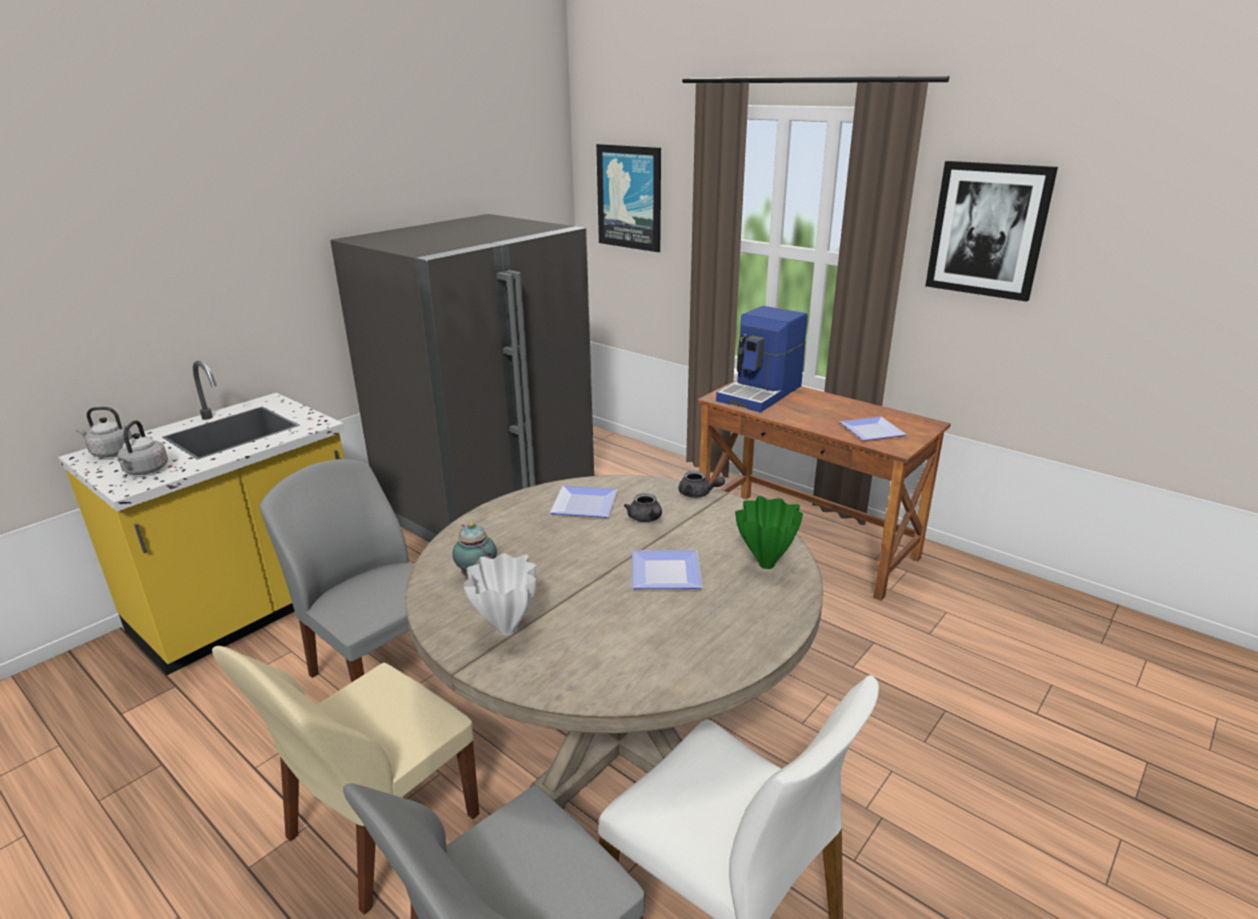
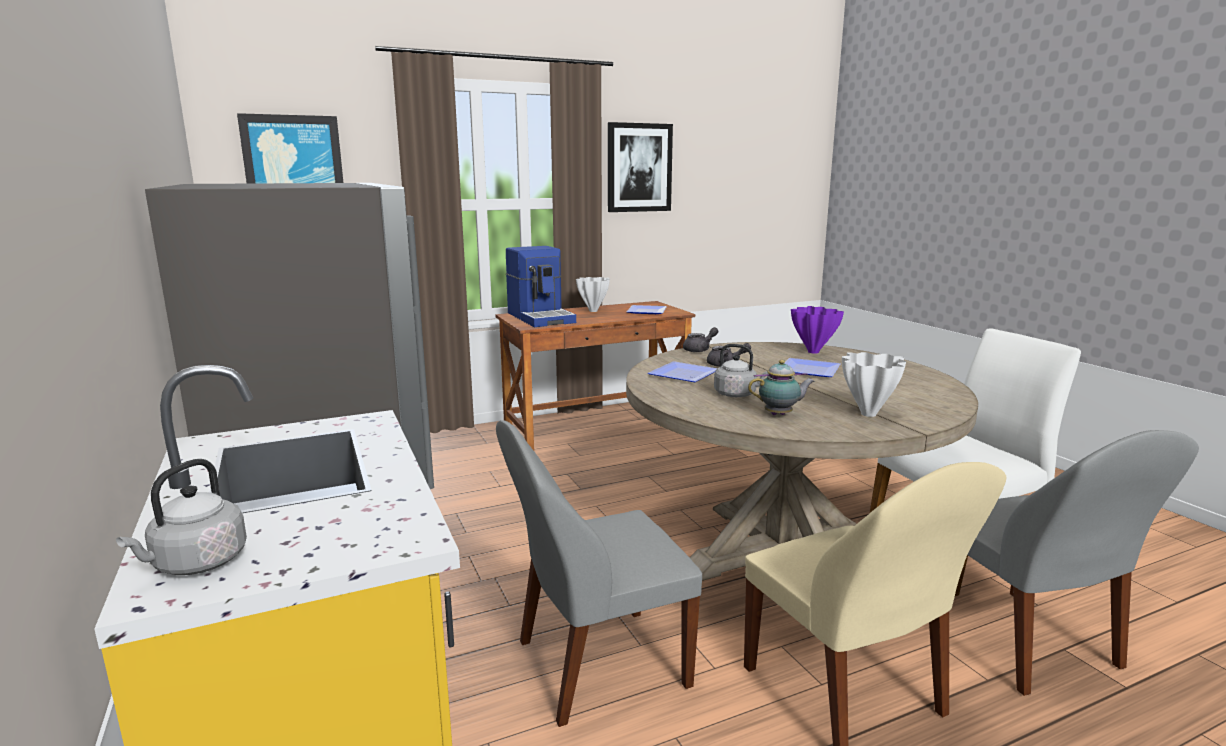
camera: 65 degrees left, 10 degrees down
grey kettle [118,420,168,475] -> grey kettle moved to [714,344,769,397]
green vase [735,496,803,569] -> purple vase [791,306,844,353]
none -> white vase [576,277,610,312]

